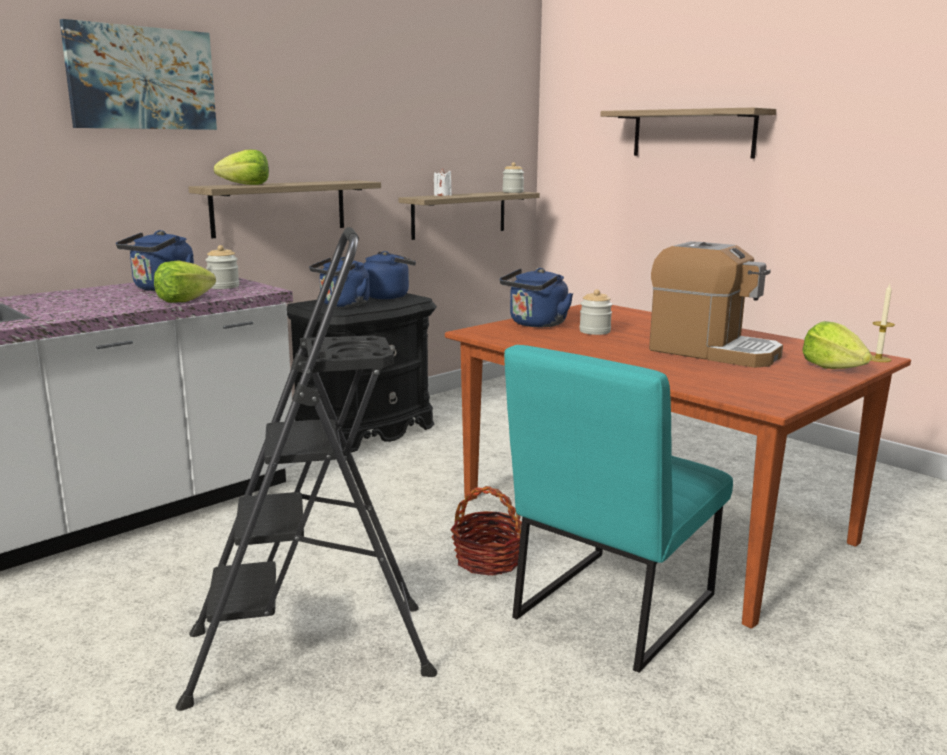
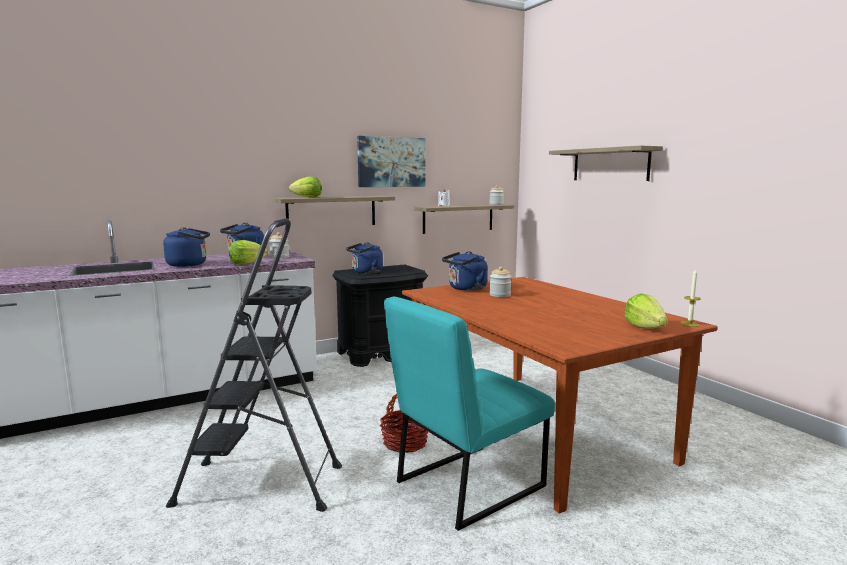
camera: 15 degrees right, 5 degrees down
picture [60,19,217,130] -> picture moved to [357,136,426,187]
blue kettle [364,251,416,299] -> blue kettle moved to [163,227,210,267]
coffee machine [649,241,783,368] -> none

